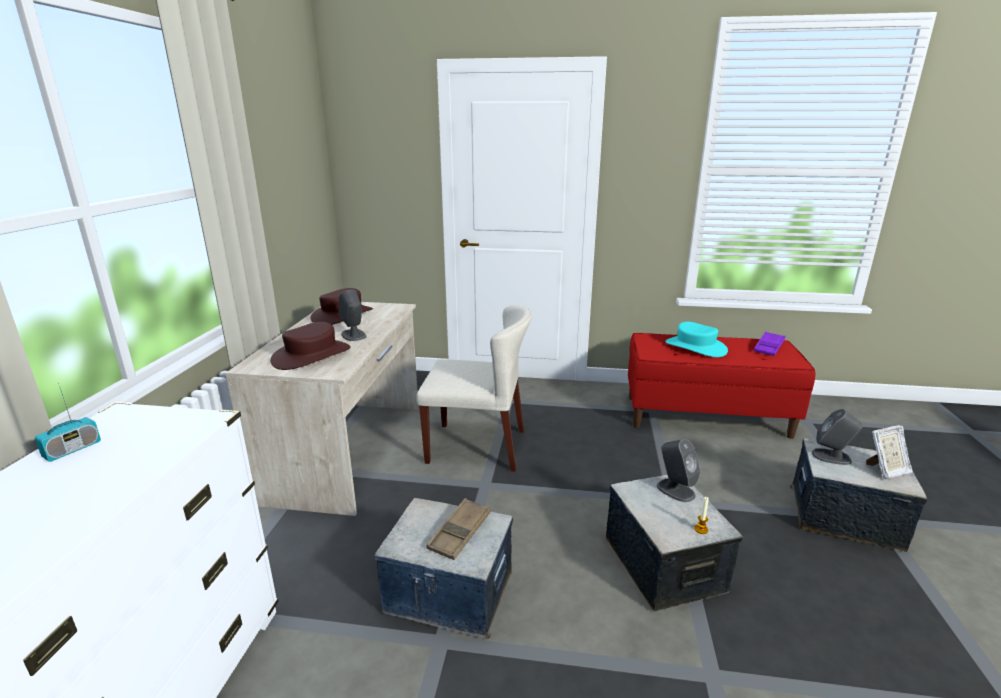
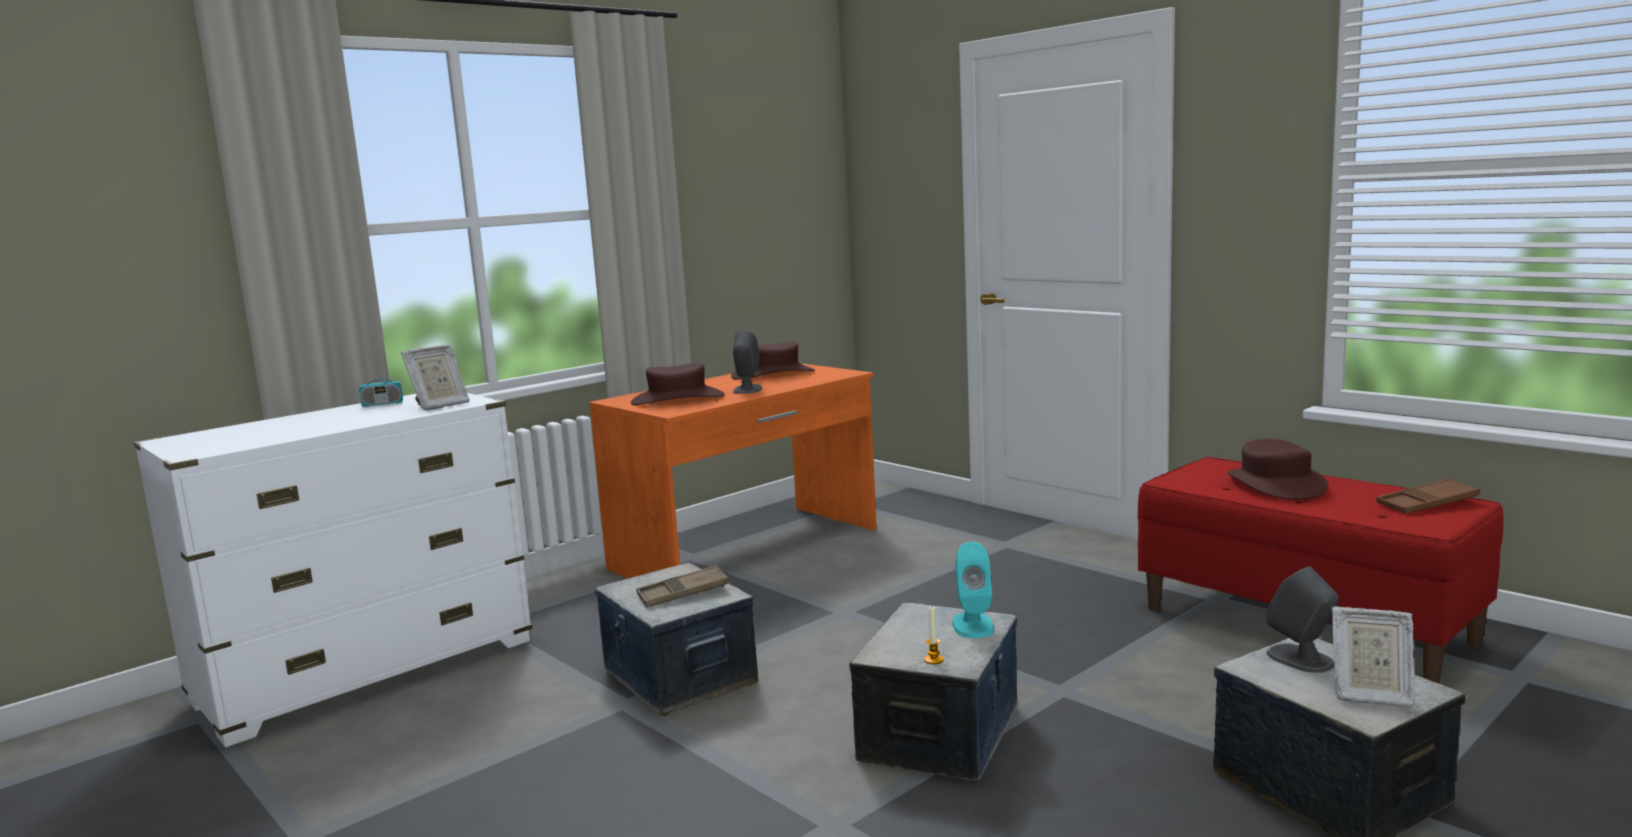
camera: 40 degrees right, 10 degrees down
beige desk [226,302,419,516] -> orange desk [589,363,877,579]
beige chair [416,305,532,472] -> none
grey speaker [657,439,700,502] -> turquoise speaker [952,542,994,638]
turquoise hat [665,322,728,357] -> brown hat [1227,438,1328,500]
purple tray [754,332,786,356] -> brown tray [1377,478,1480,514]
none -> picture frame [401,344,469,410]

